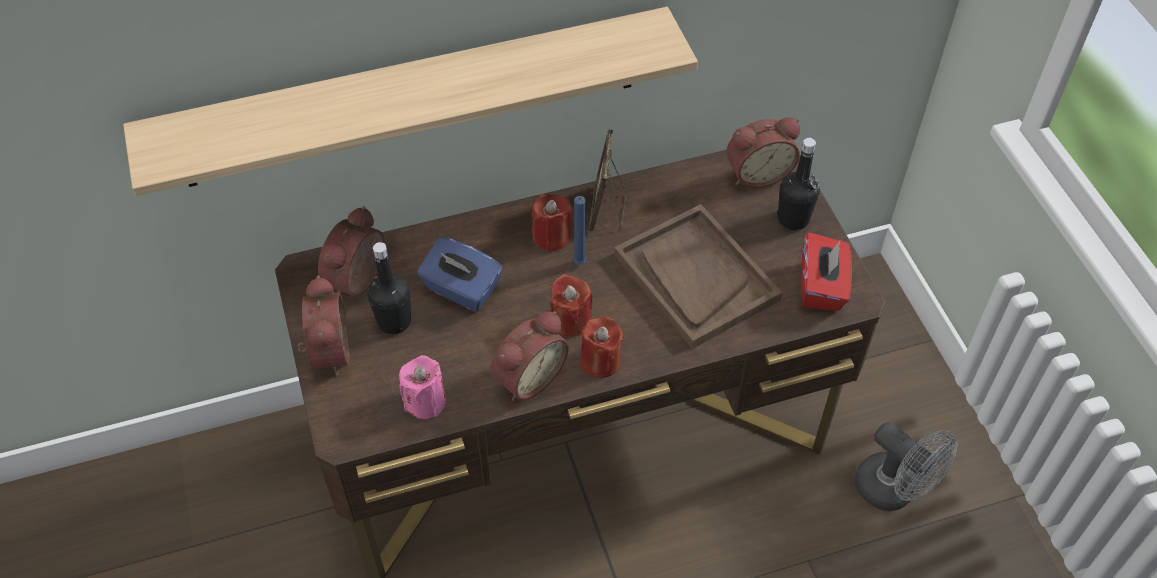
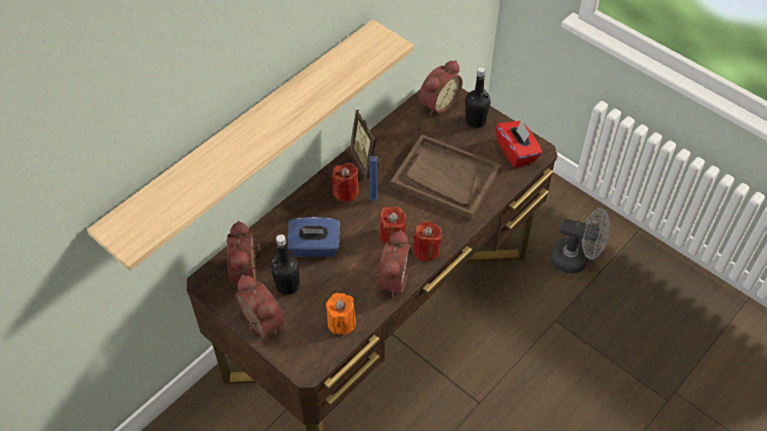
camera: 30 degrees left, 0 degrees up
pink candle [399,355,446,419] -> orange candle [326,293,356,335]

